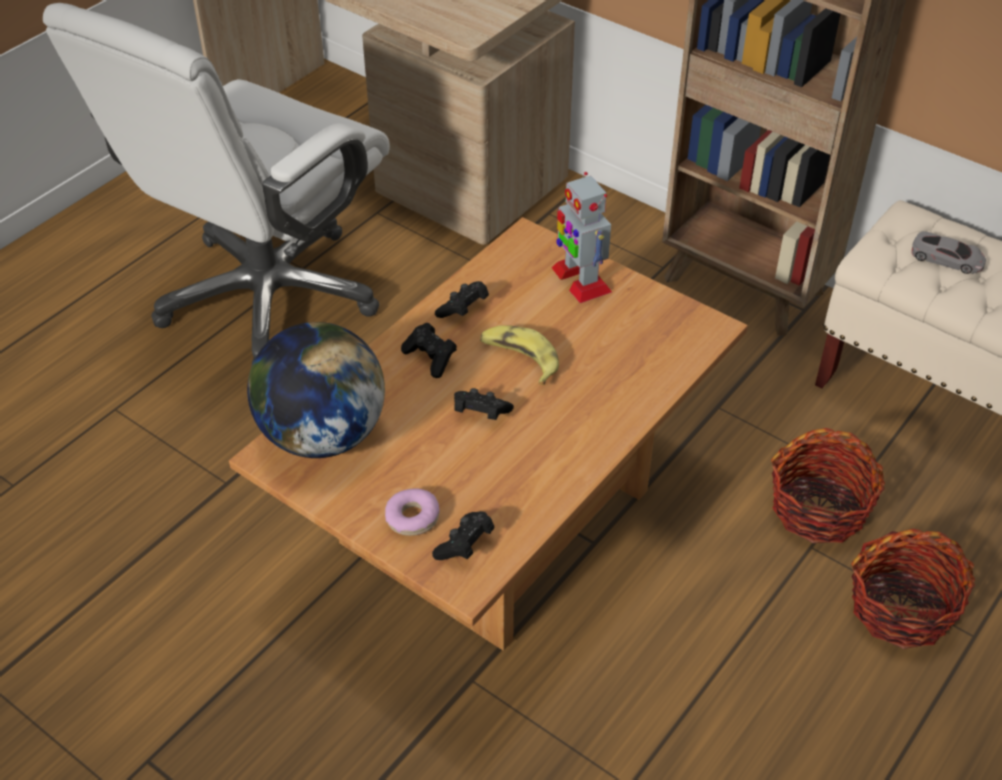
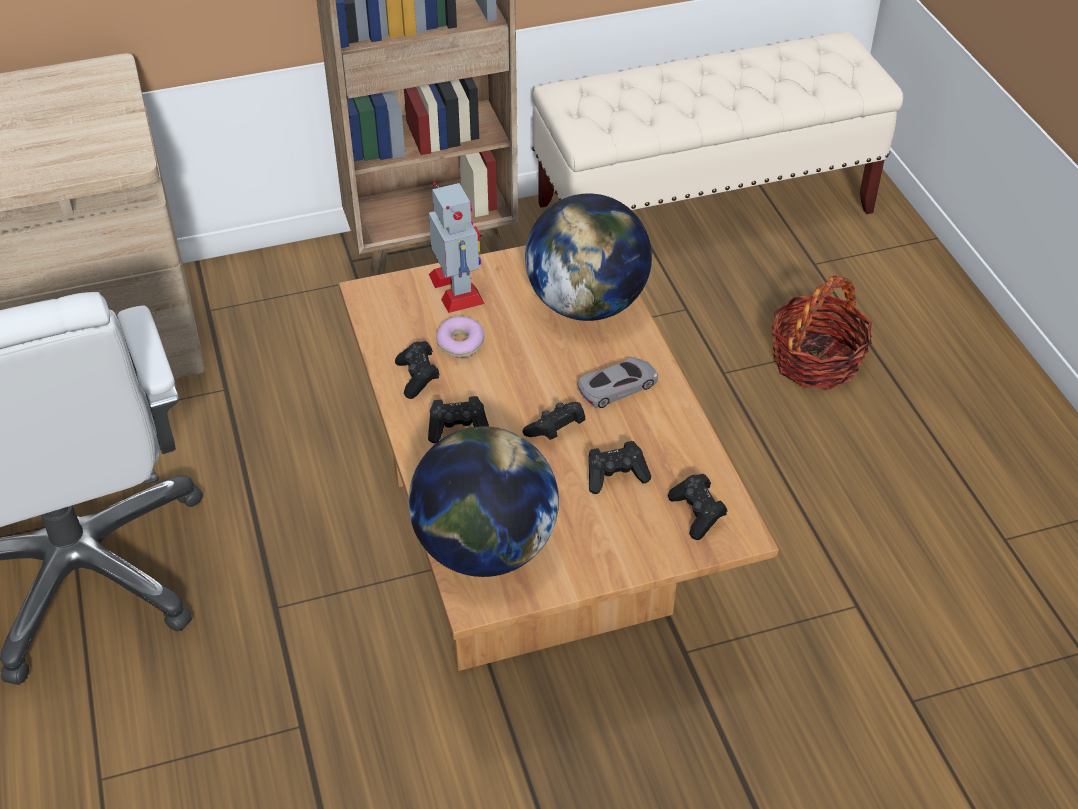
camera: 55 degrees left, 0 degrees up
donut [385,488,440,536] -> donut moved to [436,316,484,357]
banana [480,325,559,385] -> none
toy robot [551,172,612,303] -> toy robot turned 120 degrees counterclockwise [429,182,485,313]
basket [771,428,885,543] -> none
grey toy car [911,231,986,274] -> grey toy car moved to [578,357,658,408]
none -> globe [525,193,652,321]
none -> black game controller [588,441,651,494]

